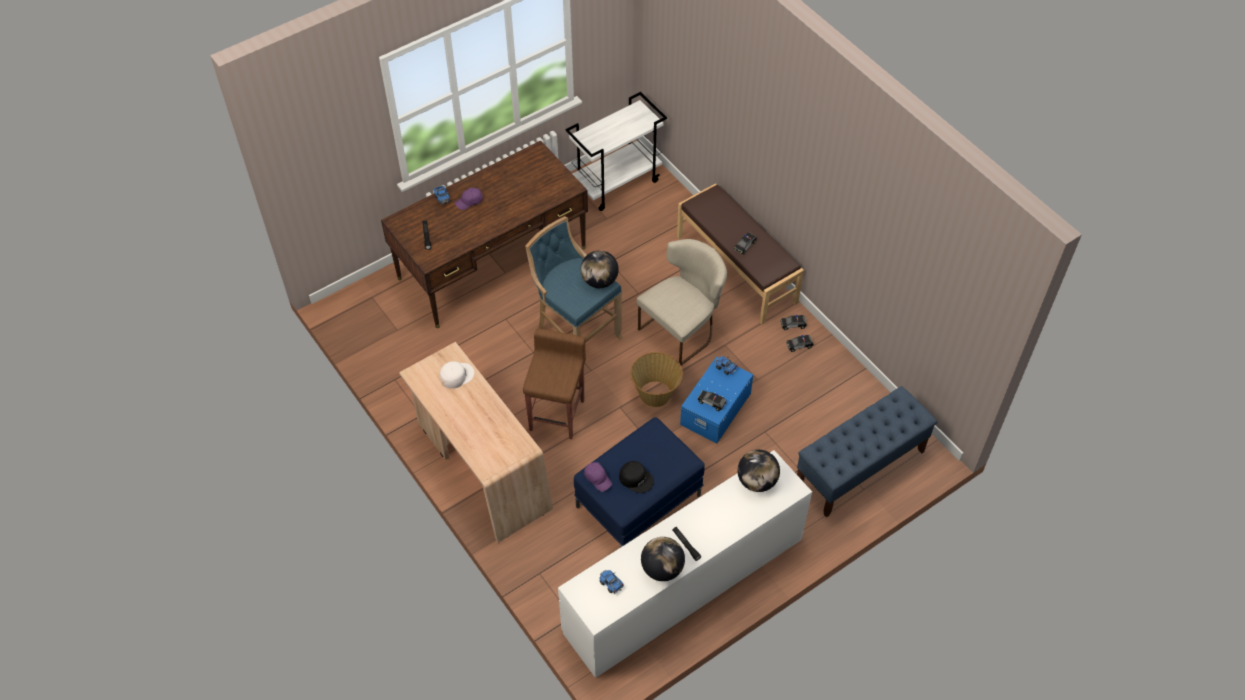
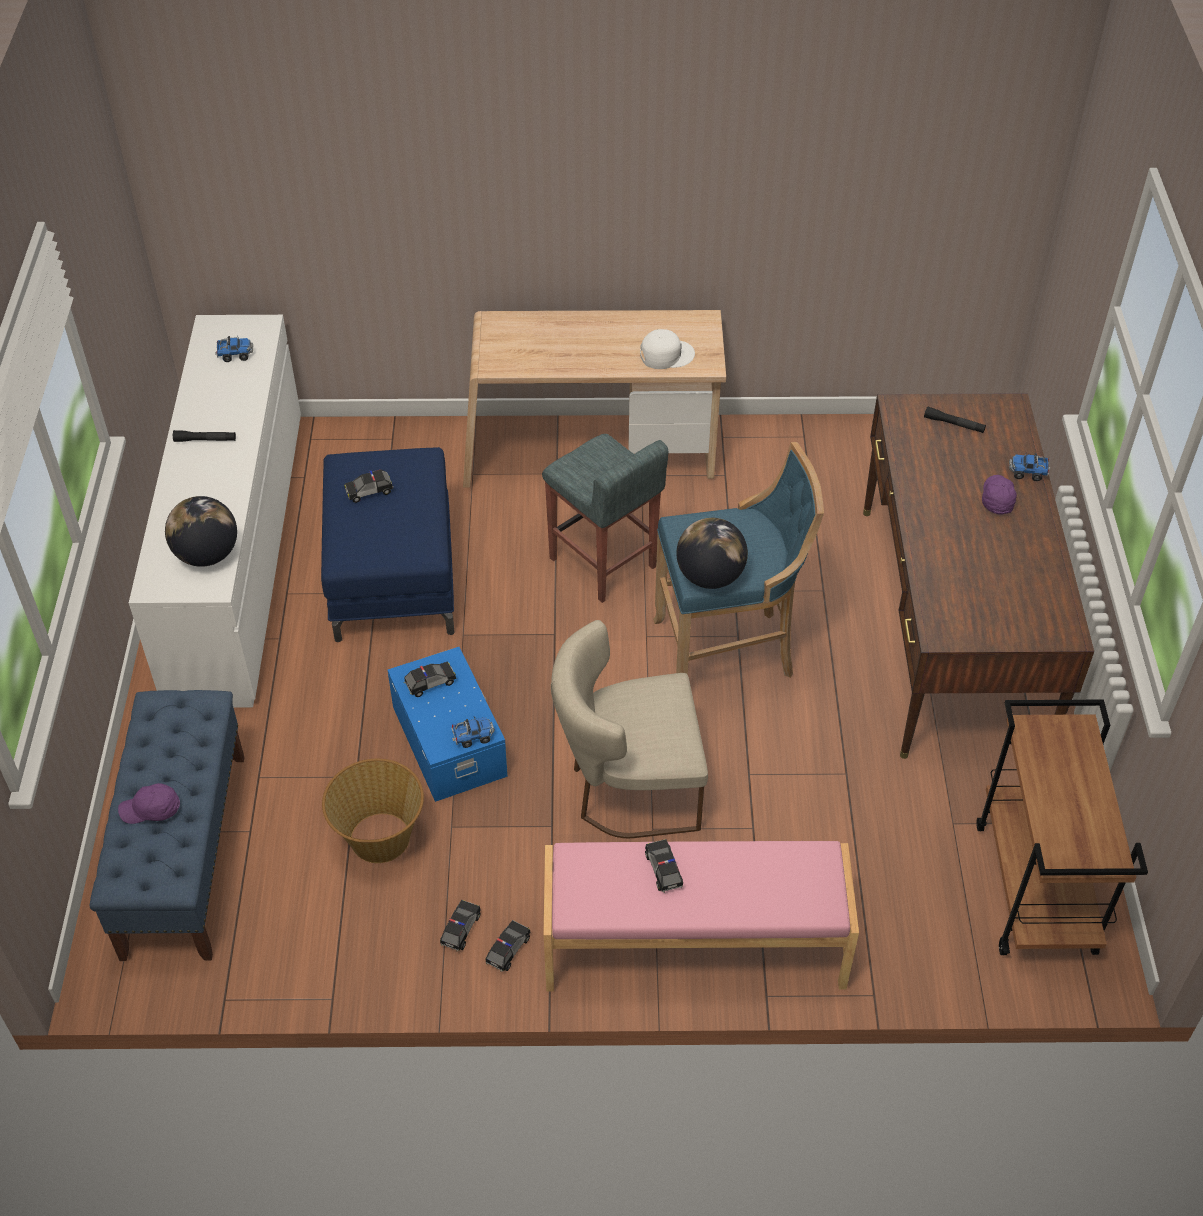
camera: 125 degrees right, 5 degrees down
white cap [440,361,474,389] -> white cap turned 105 degrees counterclockwise [640,329,695,369]
brown stool [523,329,586,439] -> grey stool [542,434,668,603]
white cart [565,92,667,211] -> brown cart [976,700,1148,955]
purple cap [584,462,612,492] -> purple cap moved to [118,783,180,824]
black cap [619,461,654,493] -> toy car [344,470,394,503]
basket [630,352,683,407] -> basket moved to [322,759,424,863]
beige chair [637,239,727,365] -> beige chair turned 90 degrees clockwise [551,620,708,838]
globe [641,537,685,581] -> none
brown bench [677,183,804,325] -> pink bench [544,841,859,992]

